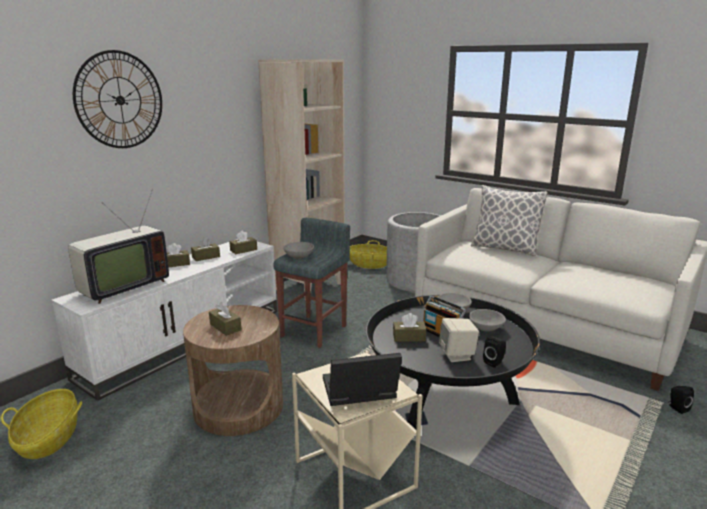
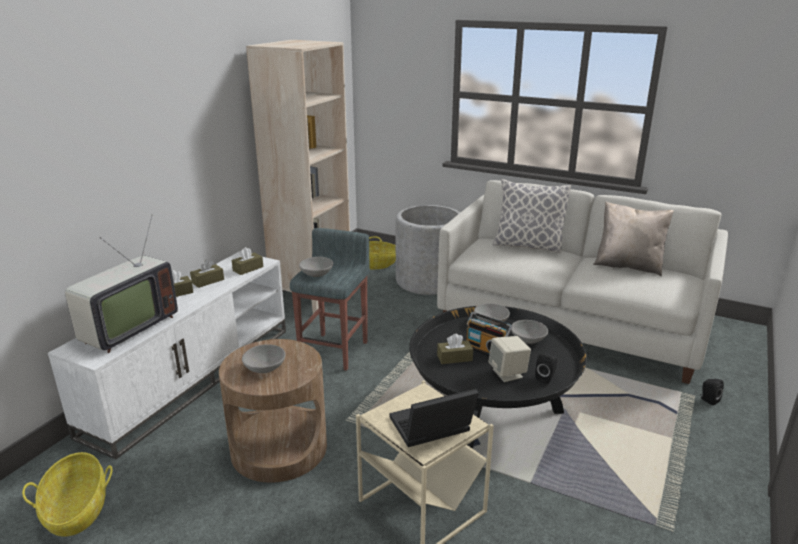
camera: 10 degrees left, 5 degrees up
wall clock [73,50,162,148] -> none
brown tissue box [209,302,242,336] -> grey bowl [242,344,286,373]
none -> beige pillow [593,202,674,276]

